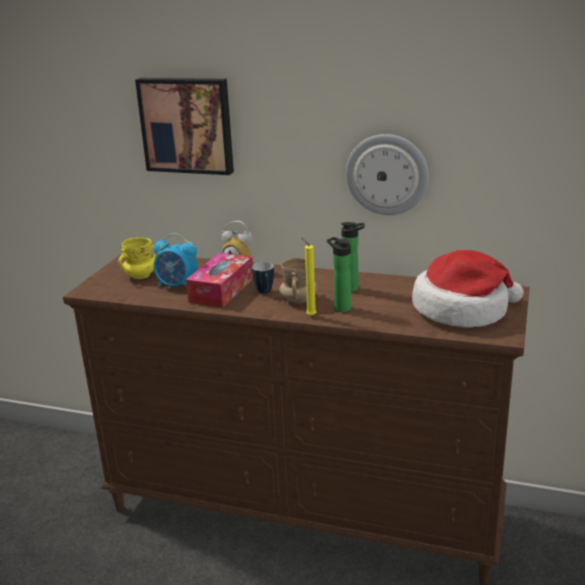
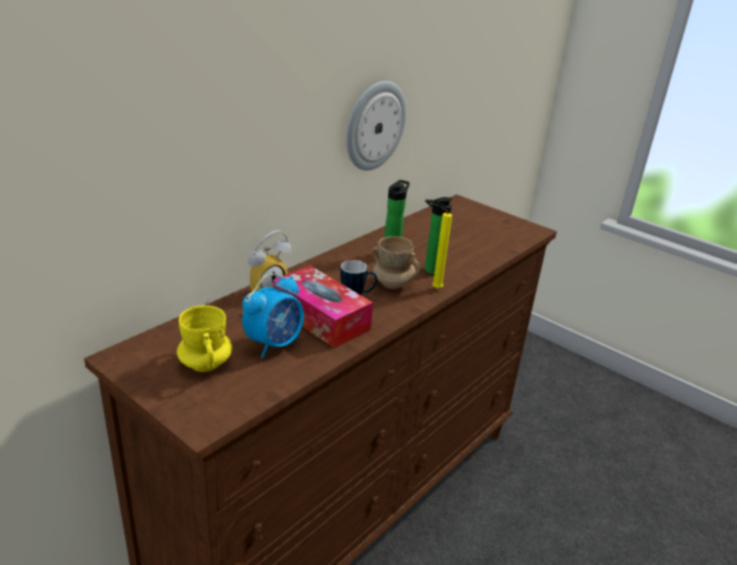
camera: 70 degrees left, 5 degrees up
picture [135,78,234,175] -> none
hat [412,250,524,328] -> none

